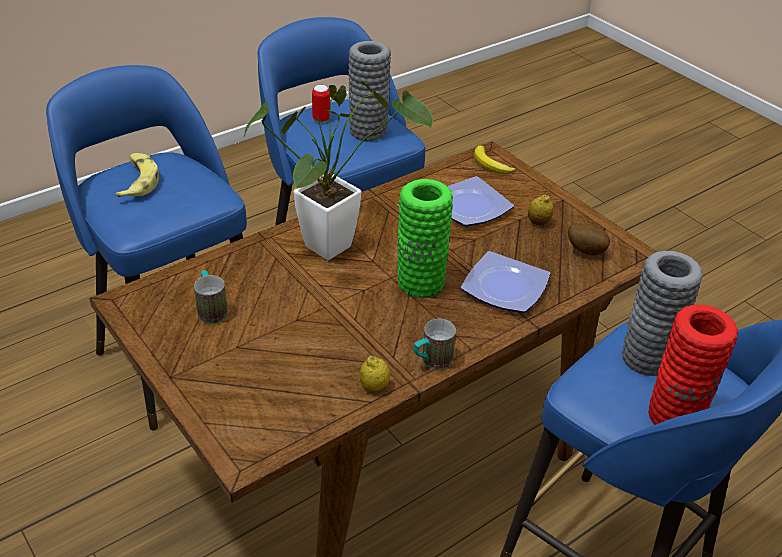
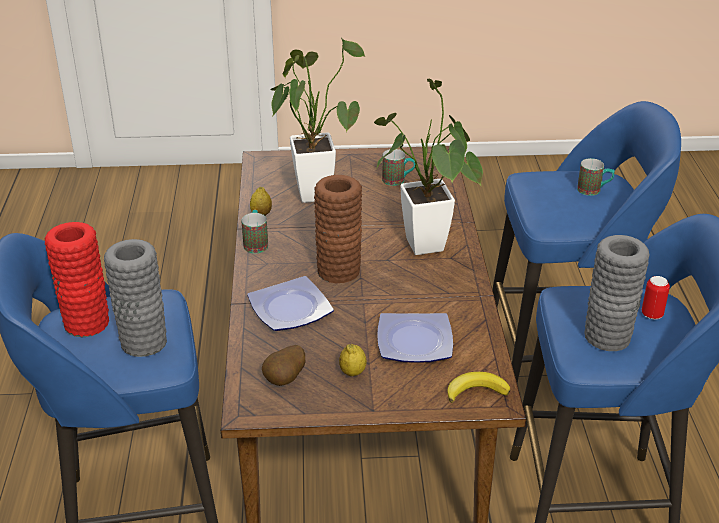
camera: 125 degrees right, 5 degrees down
banana [115,153,159,198] -> mug [577,158,615,196]
green vase [397,179,453,298] -> brown vase [314,175,362,284]
none -> potted plant [270,37,365,203]

